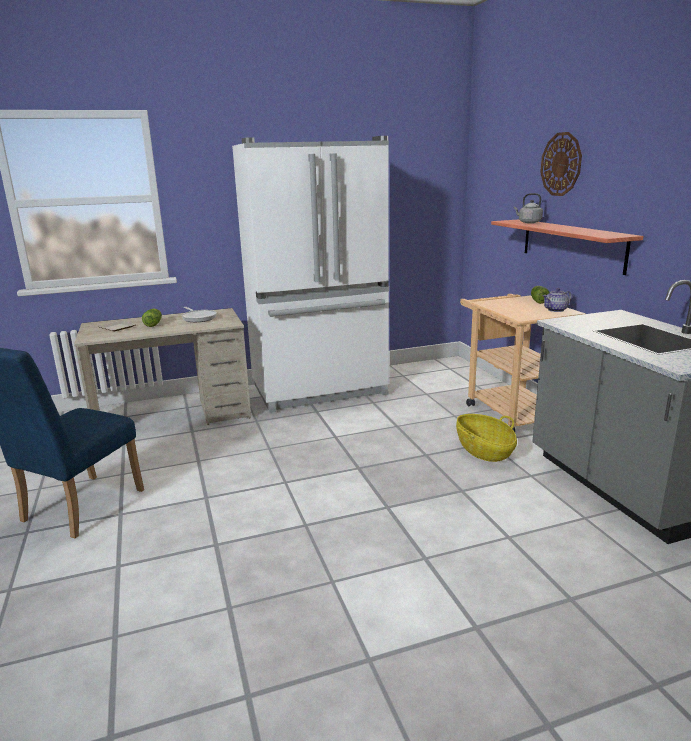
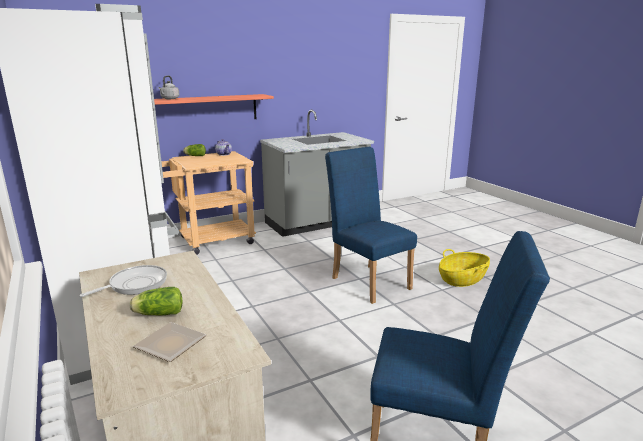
camera: 100 degrees left, 0 degrees up
basket [456,414,517,462] -> basket moved to [439,249,490,287]
wall clock [540,132,582,196] -> none
none -> blue chair [325,146,417,304]

